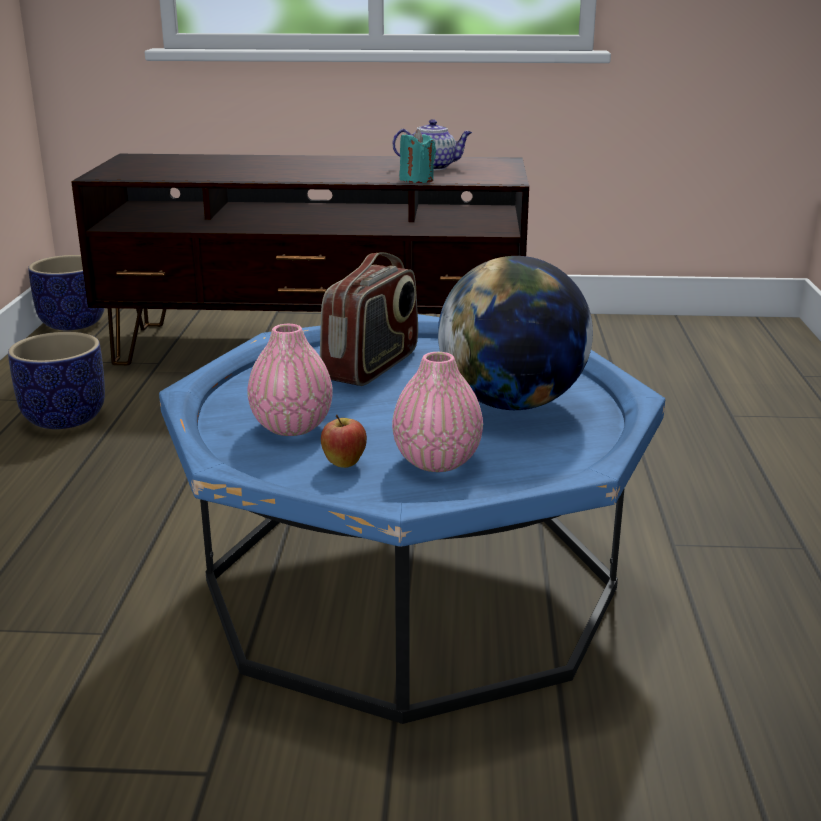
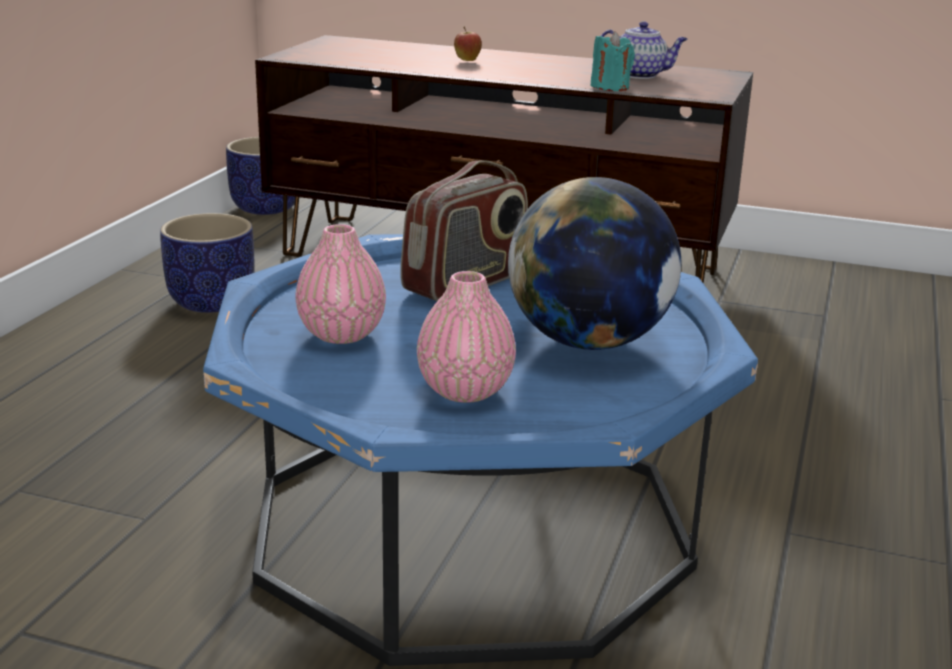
camera: 15 degrees right, 0 degrees up
apple [321,415,367,468] -> apple moved to [454,27,482,61]

